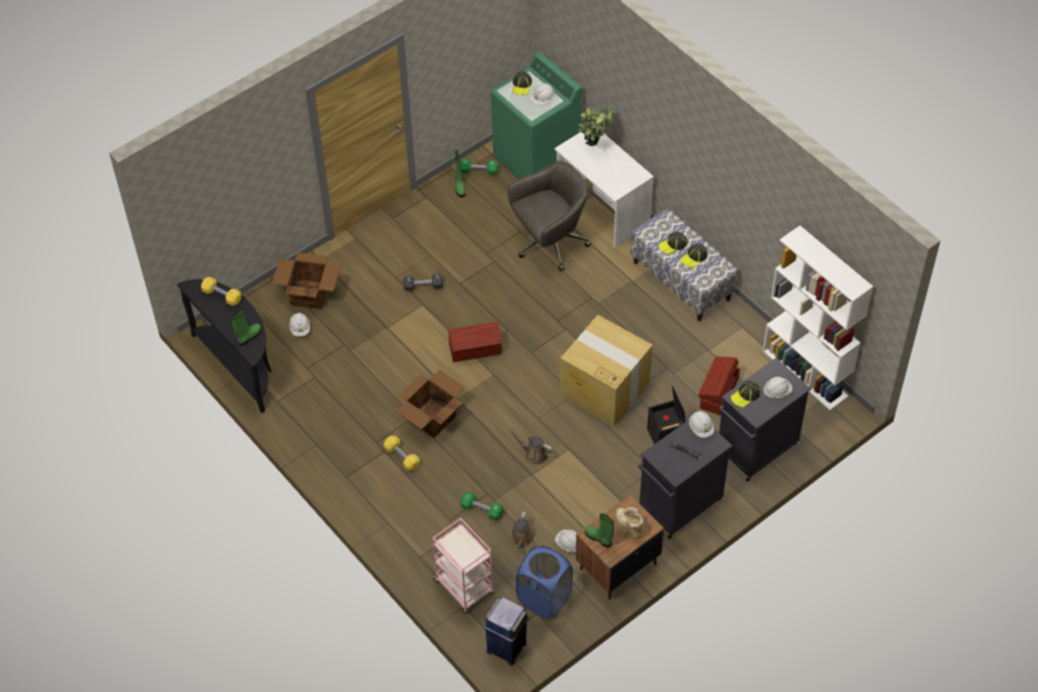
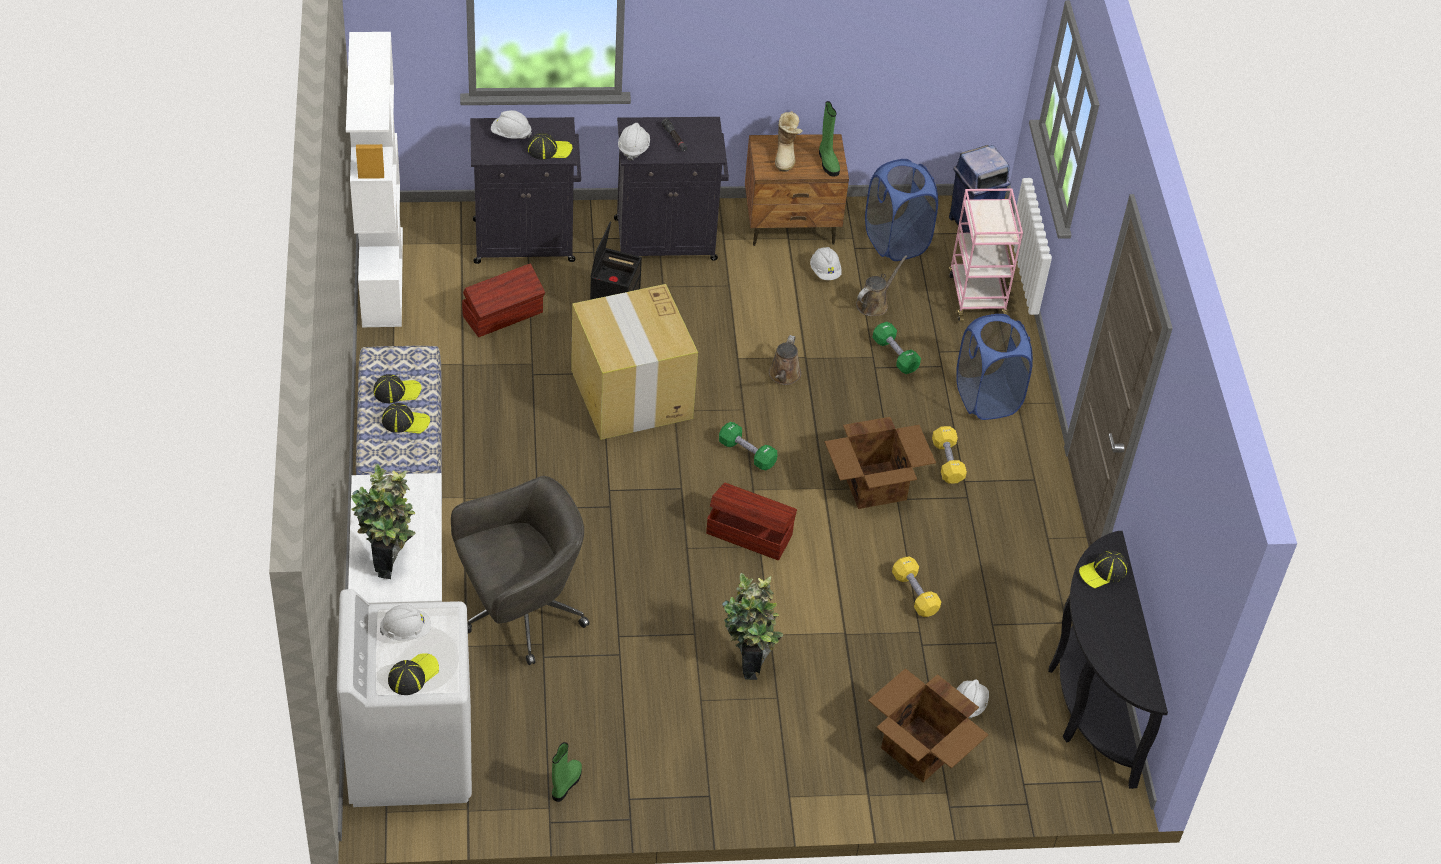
camera: 150 degrees left, 5 degrees down
yellow dumbbell [201,277,241,306] -> yellow dumbbell moved to [892,557,941,617]
green boot [232,309,262,346] -> cap [1079,550,1128,588]
black dumbbell [403,273,443,291] -> potted plant [722,573,783,680]
green dumbbell [460,159,498,175] -> green dumbbell moved to [719,422,777,470]
green washing machine [491,52,582,179] -> white washing machine [337,589,472,807]
brown watering can [507,427,553,465] -> brown watering can turned 45 degrees clockwise [769,335,801,385]
grey office chair [508,161,591,271] -> grey office chair turned 150 degrees clockwise [451,476,590,665]
none -> blue laundry basket [956,314,1033,420]

